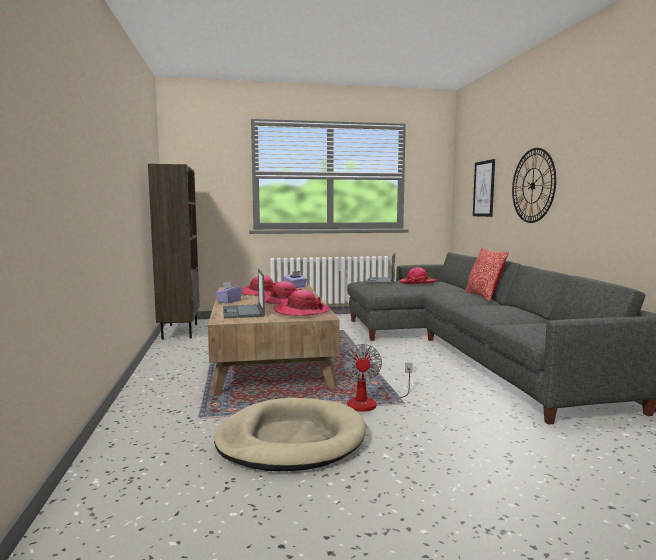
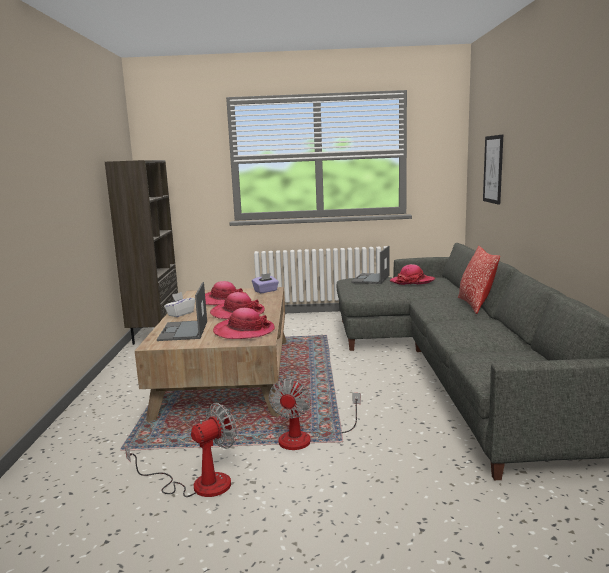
camera: 10 degrees right, 5 degrees up
beige dog bed [214,398,366,471] -> fan [125,403,237,497]
purple tissue box [215,281,242,303] -> white tissue box [164,292,195,317]
wall clock [512,148,556,223] -> none

